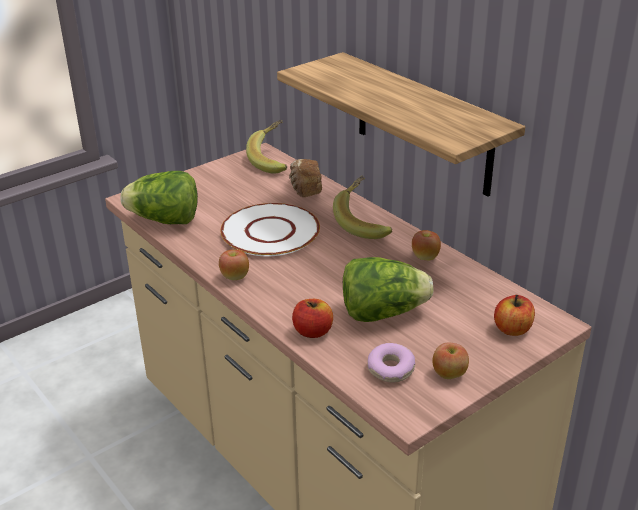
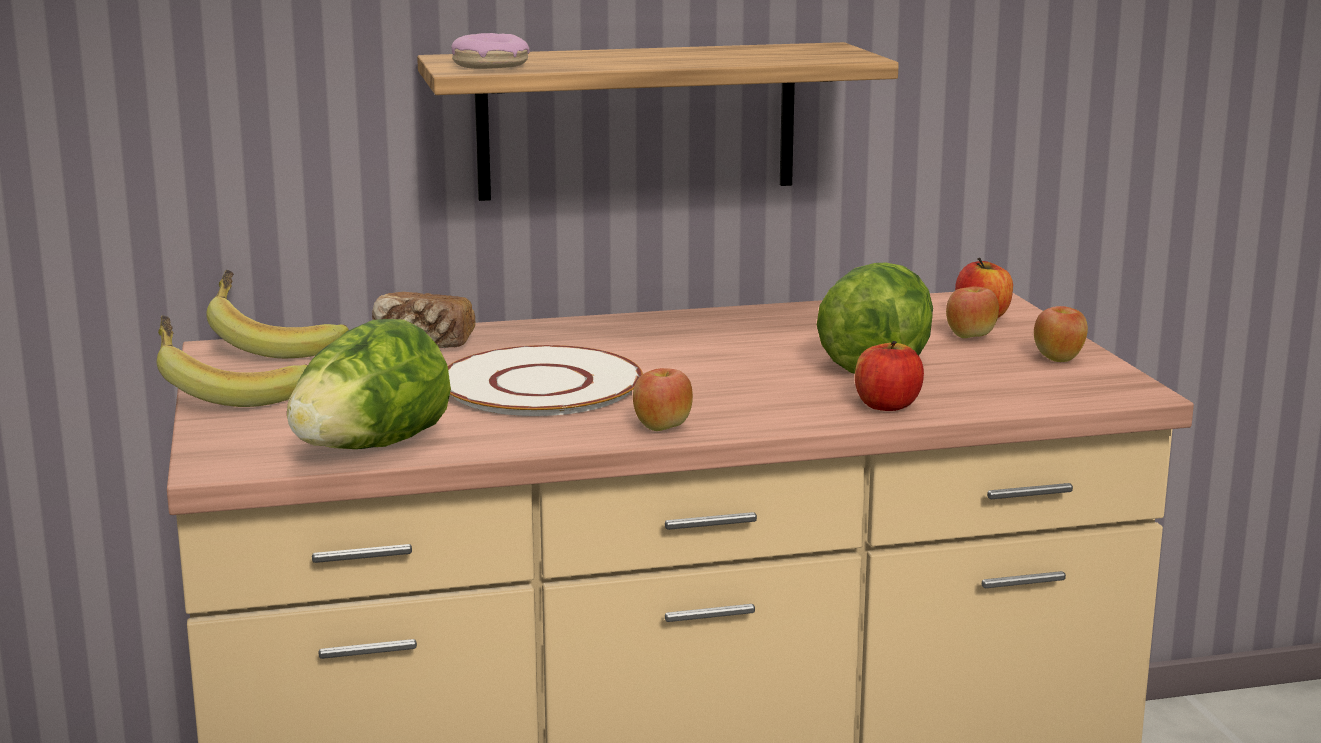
camera: 65 degrees left, 15 degrees down
banana [333,176,392,239] -> banana moved to [157,315,308,407]
donut [367,343,415,383] -> donut moved to [451,33,529,69]
apple [412,230,441,260] -> apple moved to [946,287,999,338]

